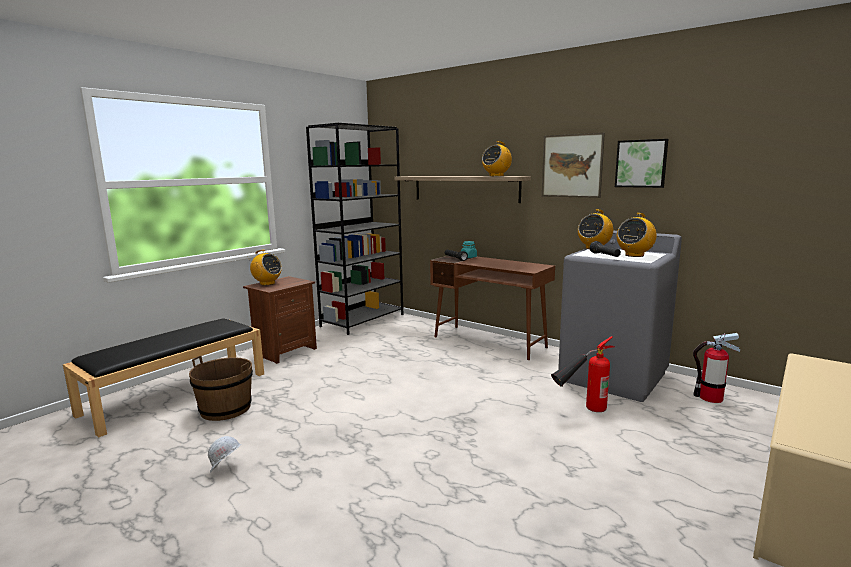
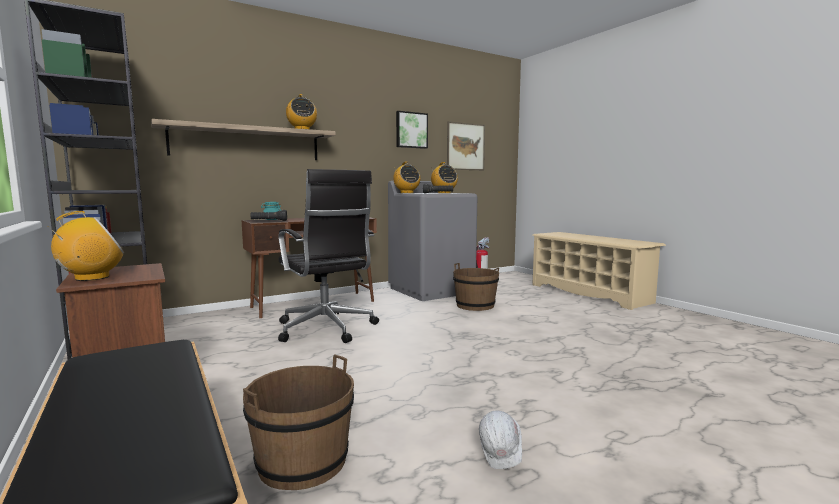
camera: 70 degrees left, 5 degrees down
picture [542,133,605,198] -> picture moved to [447,121,485,170]
fire extinguisher [551,336,615,412] -> brown bucket [453,263,499,311]
none -> black office chair [278,169,379,343]

